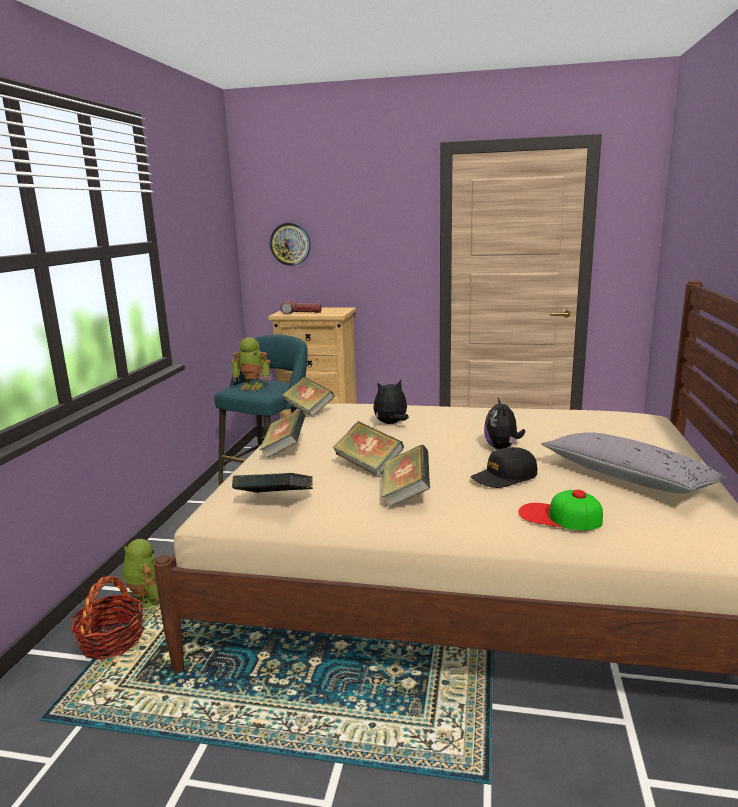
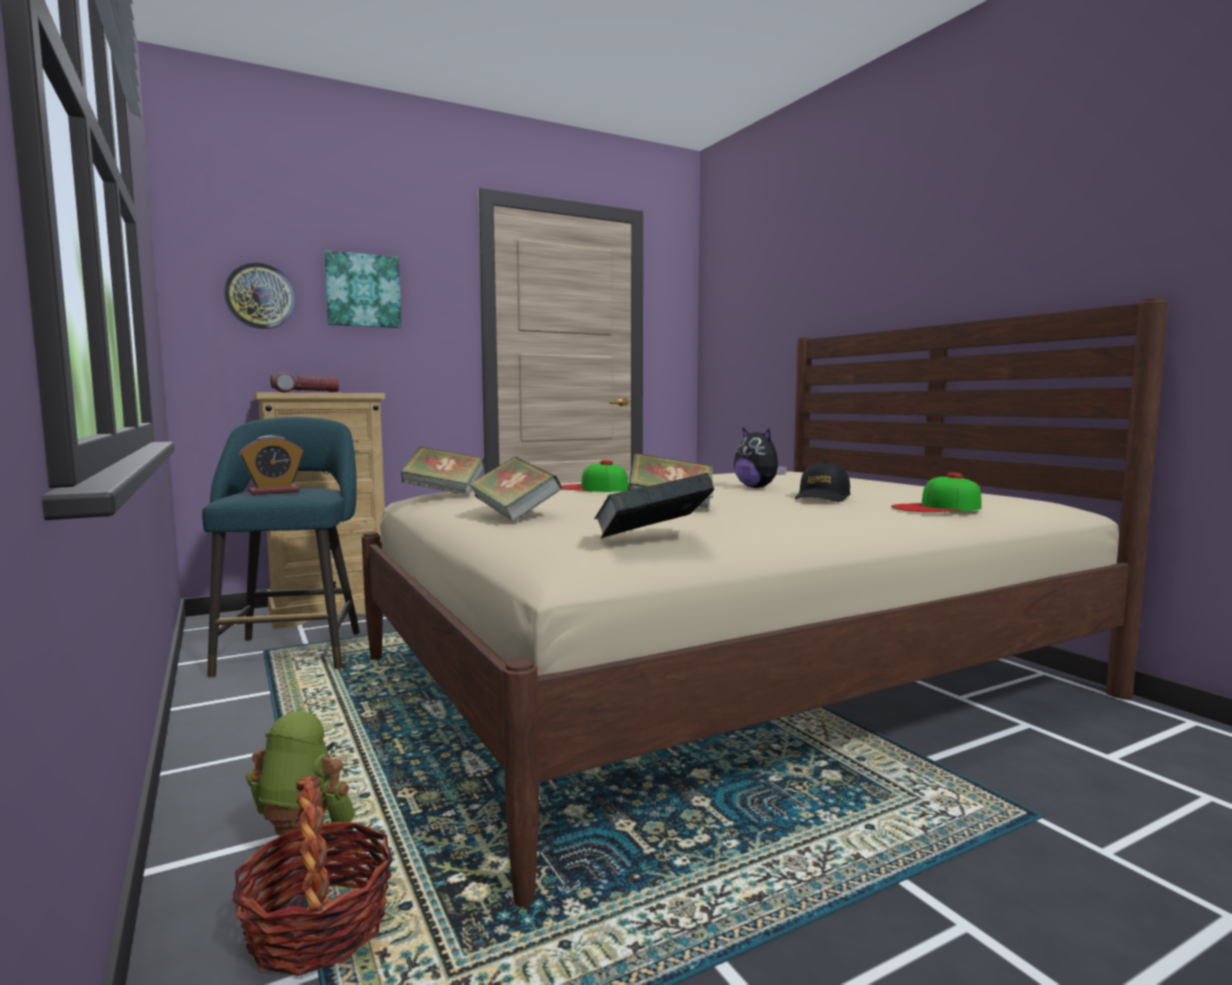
camera: 40 degrees left, 10 degrees down
toy robot [231,337,270,391] -> alarm clock [239,435,304,495]
plush toy [373,380,409,424] -> cap [561,460,628,492]
book [382,445,430,508] -> none
grey pillow [541,432,727,494] -> none
none -> picture [324,250,401,328]

